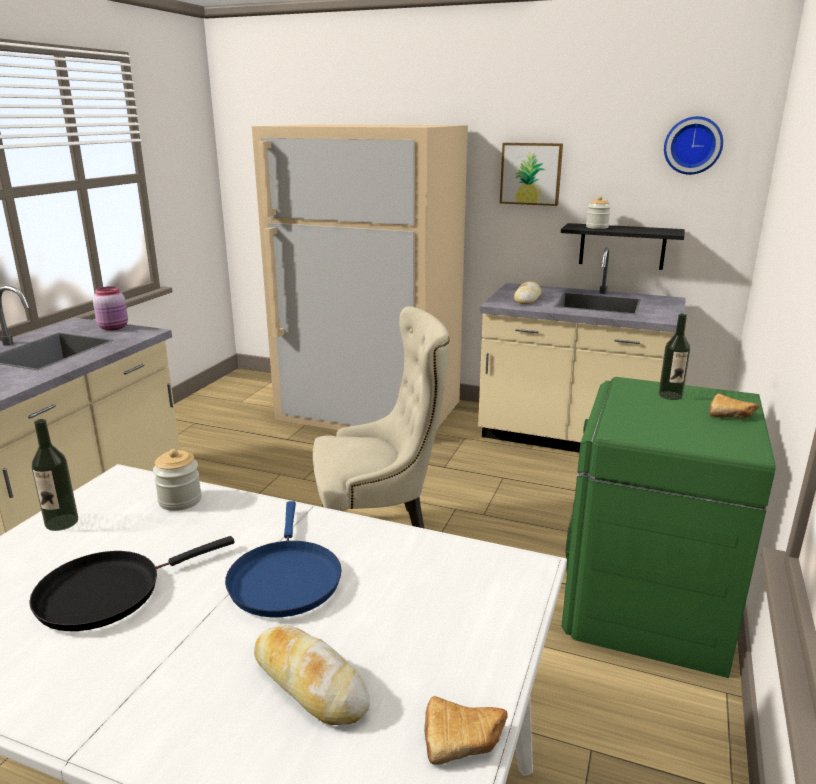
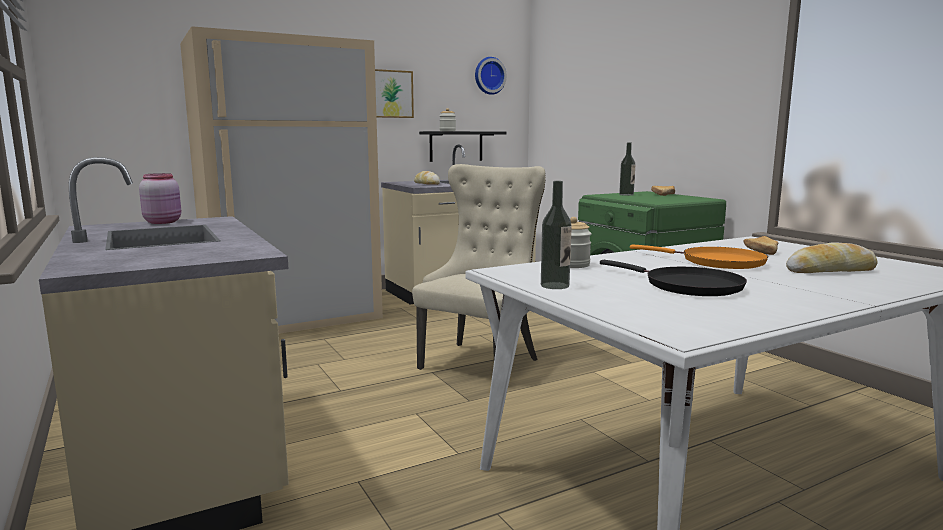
camera: 50 degrees left, 10 degrees down
black frying pan [29,536,235,631] -> black frying pan turned 45 degrees counterclockwise [600,260,747,296]
blue frying pan [225,501,342,617] -> orange frying pan [630,244,768,269]
bread [424,696,508,765] -> bread moved to [743,236,778,255]

